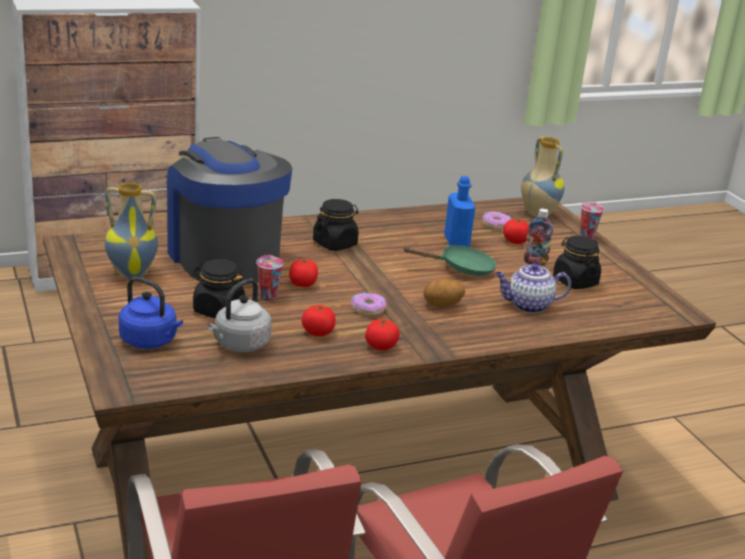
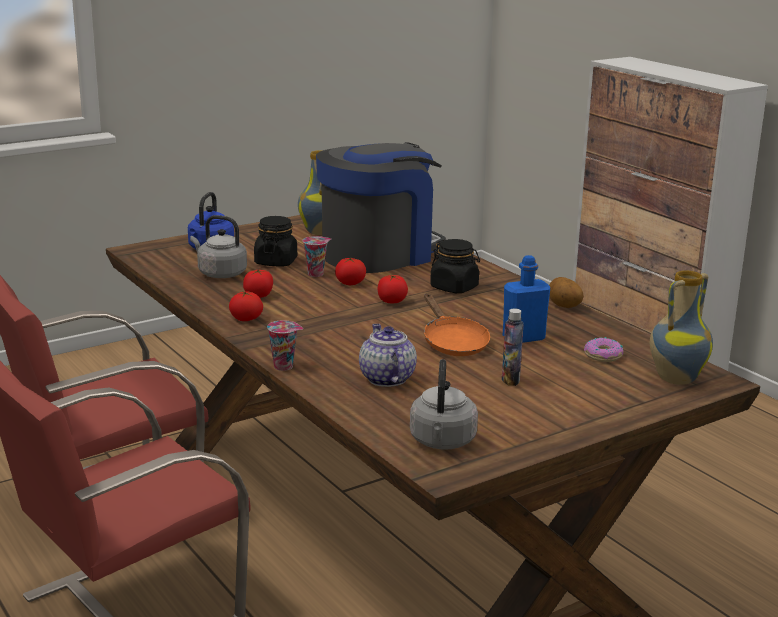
camera: 80 degrees right, 5 degrees down
donut [351,292,386,315] -> none
green frying pan [403,245,497,276] -> orange frying pan [424,294,490,356]
potato [423,279,465,308] -> potato moved to [549,277,584,308]
tomato [503,219,529,244] -> tomato moved to [377,275,408,303]
black jar [553,236,601,289] -> none
cup [580,202,604,239] -> cup moved to [267,320,303,371]
none -> grey kettle [410,359,478,450]

